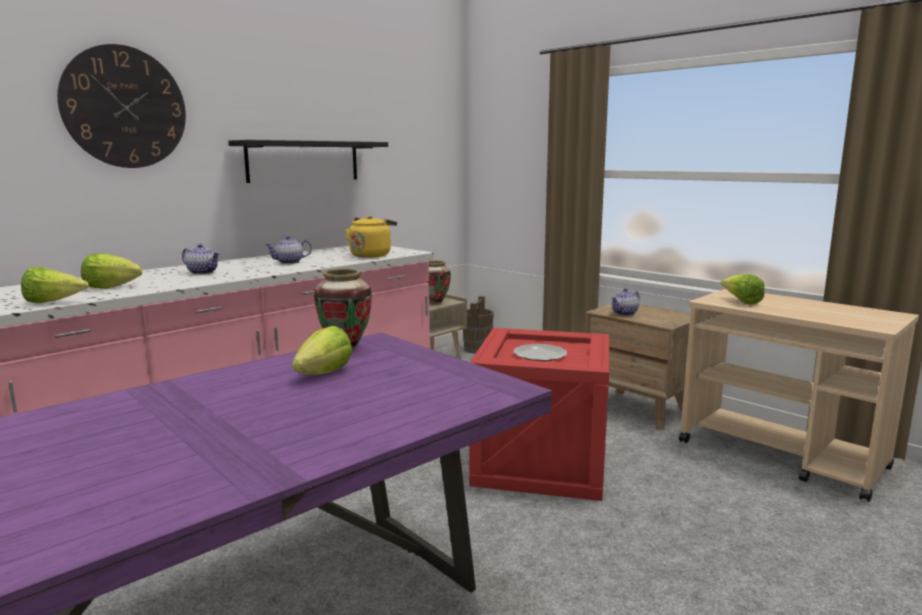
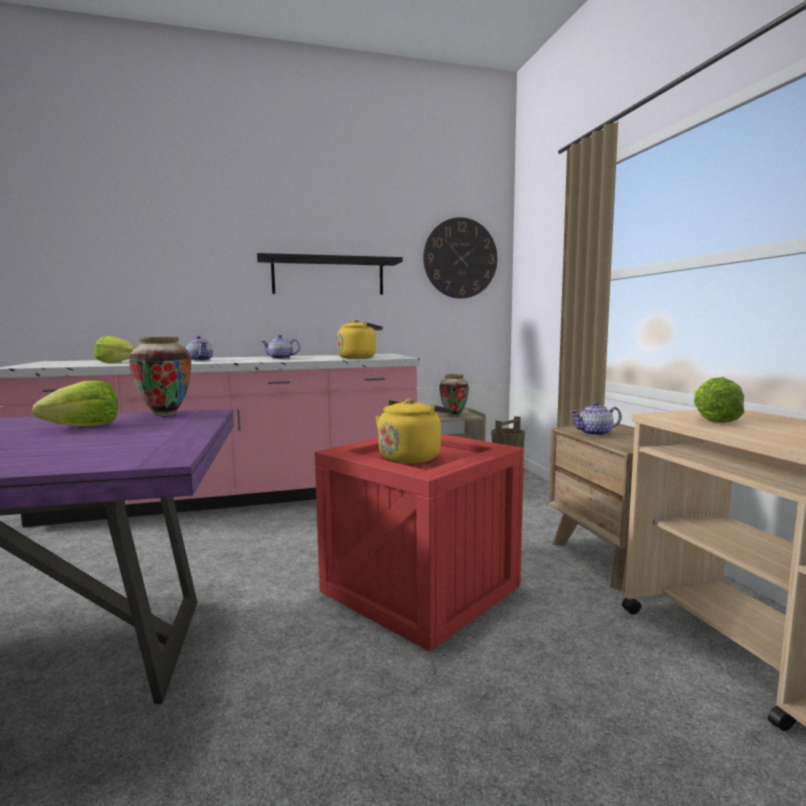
camera: 30 degrees right, 5 degrees down
lettuce [21,267,89,303] -> none
wall clock [57,44,186,168] -> wall clock moved to [423,217,497,299]
plate [513,344,567,361] -> yellow kettle [375,399,452,464]

